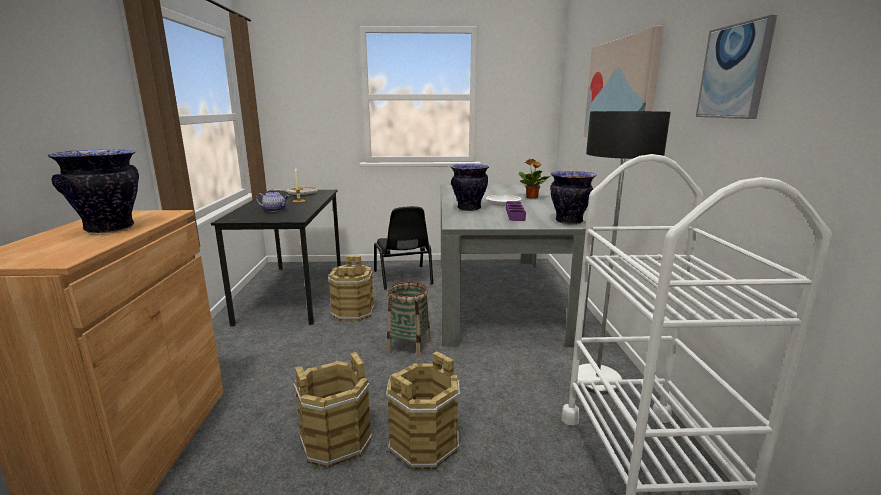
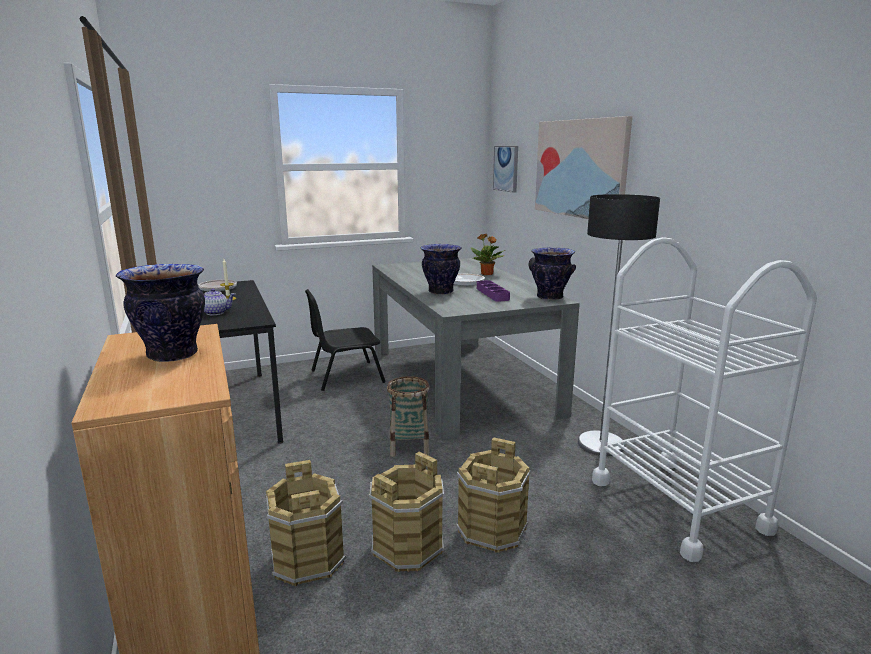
camera: 20 degrees left, 0 degrees up
brown bucket [328,256,374,321] -> brown bucket moved to [265,460,346,586]
black chair [374,206,433,289] -> black chair turned 105 degrees clockwise [305,289,386,391]
picture [696,15,777,119] -> picture moved to [493,146,518,193]

